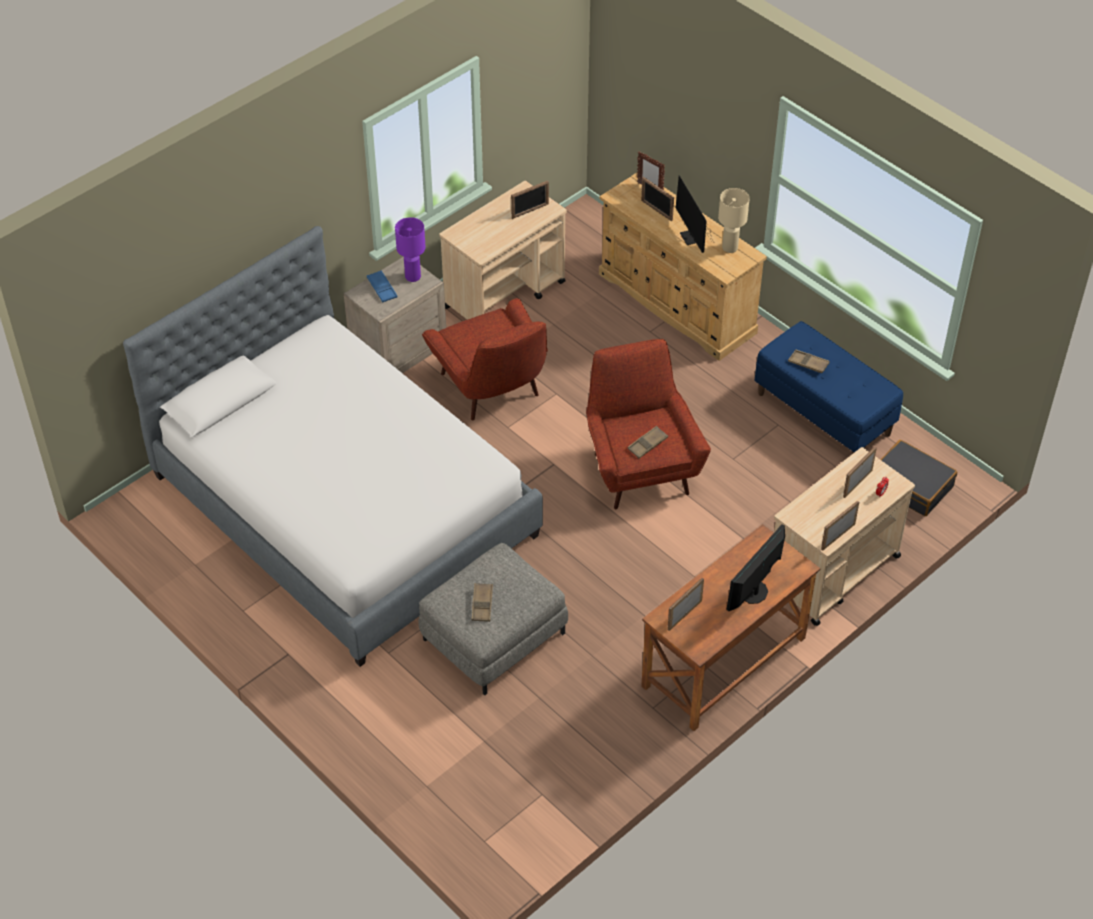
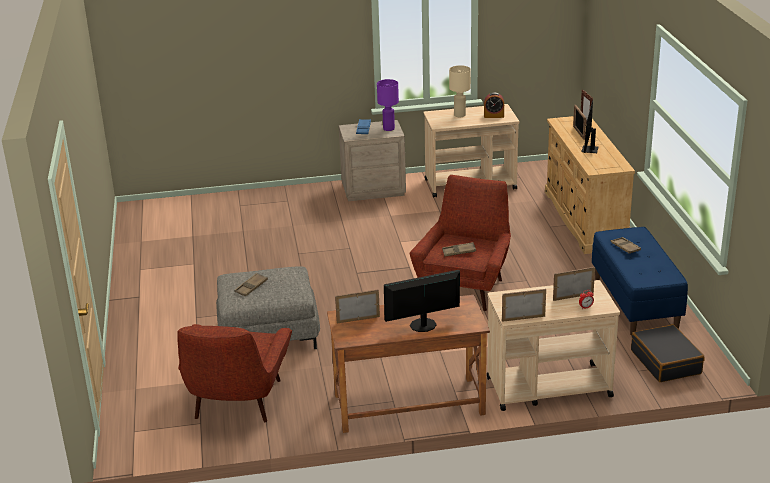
camera: 35 degrees right, 20 degrees down
bed [123,226,543,667] -> none
red armchair [422,298,548,420] -> red armchair moved to [177,324,292,422]
picture frame [511,180,549,219] -> alarm clock [484,92,504,118]
beige table lamp [718,188,750,253] -> beige table lamp moved to [449,65,471,117]

